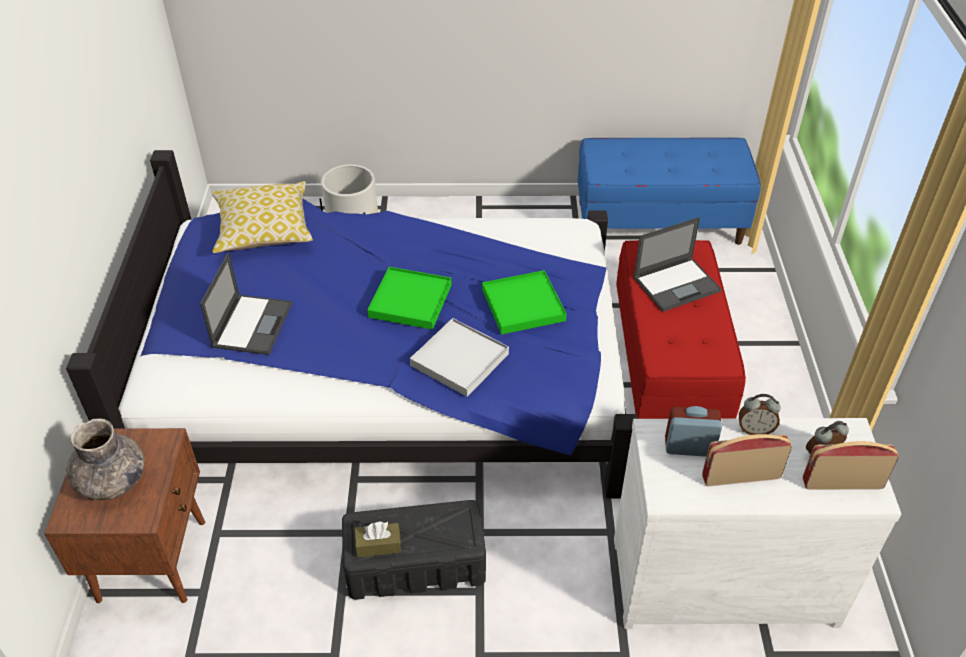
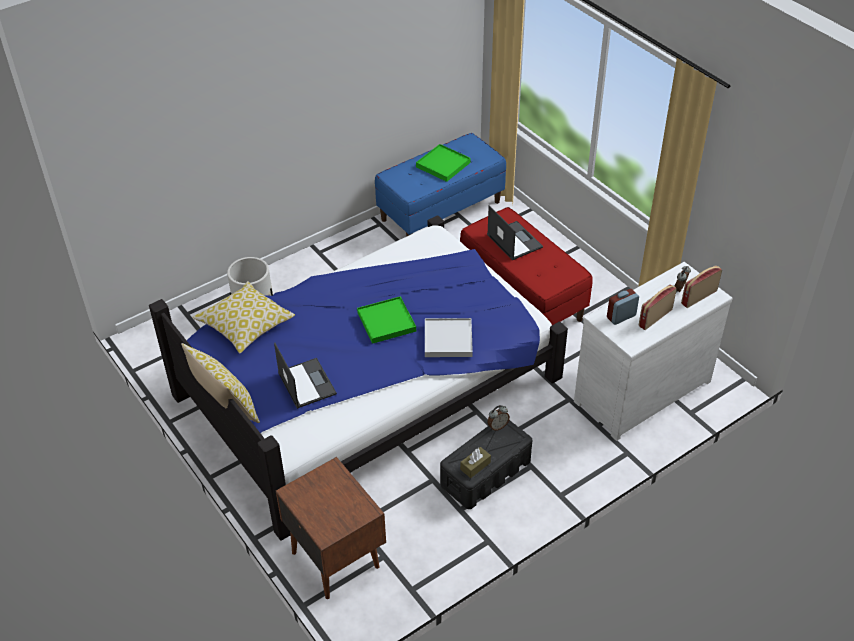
camera: 35 degrees left, 0 degrees up
grey vase [66,419,144,500] -> none
green tray [482,270,567,335] -> green tray moved to [416,144,471,182]
laptop [633,217,722,312] -> laptop turned 60 degrees counterclockwise [487,205,543,260]
alarm clock [739,394,781,435] -> alarm clock moved to [487,405,510,431]
none -> pillow [181,343,260,423]

